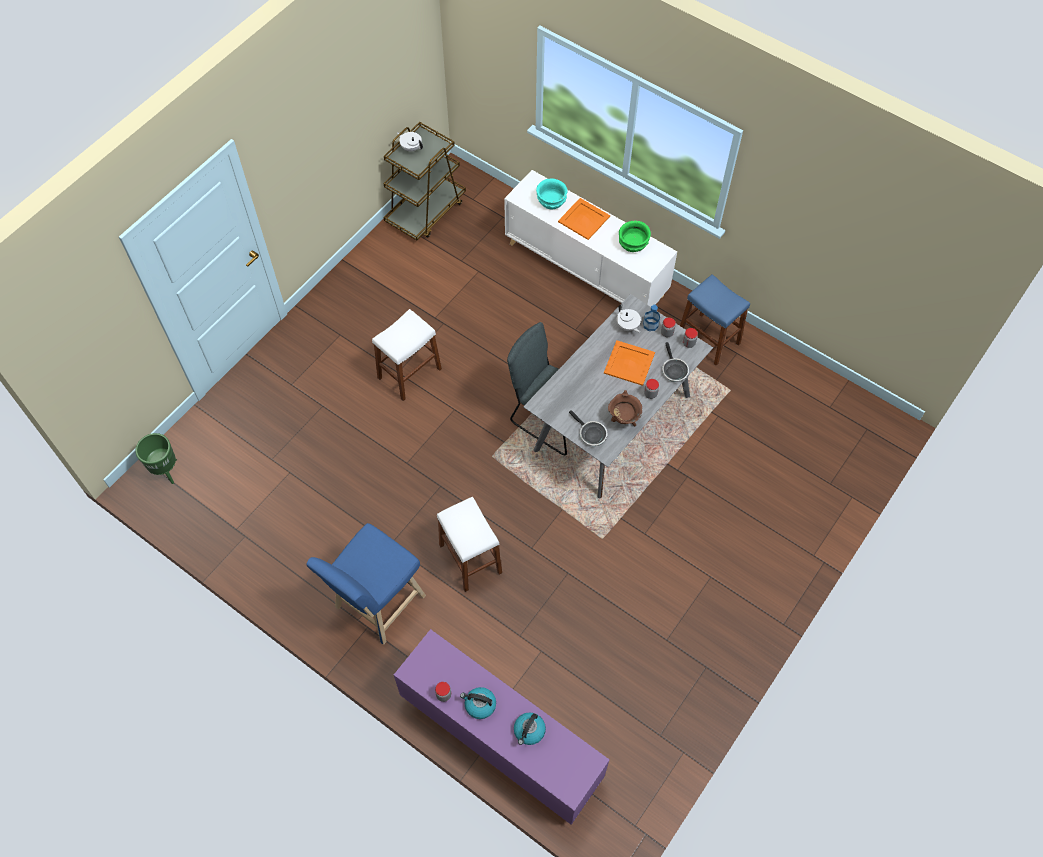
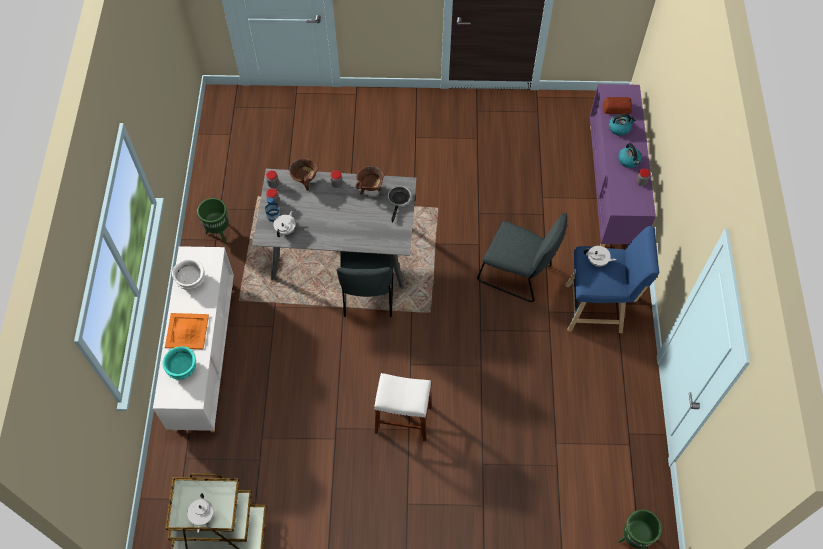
camera: 125 degrees left, 0 degrees up
white stool [437,497,502,592] -> grey chair [477,213,567,302]
orange tray [604,340,655,386] -> none
green bowl [619,221,651,252] -> white bowl [172,259,205,290]
frying pan [662,342,689,382] -> brown cooking pot [289,158,318,191]
blue stool [680,274,750,365] -> green planter [197,198,229,243]
none -> white teapot [584,246,617,267]
none -> bread [603,97,632,114]

